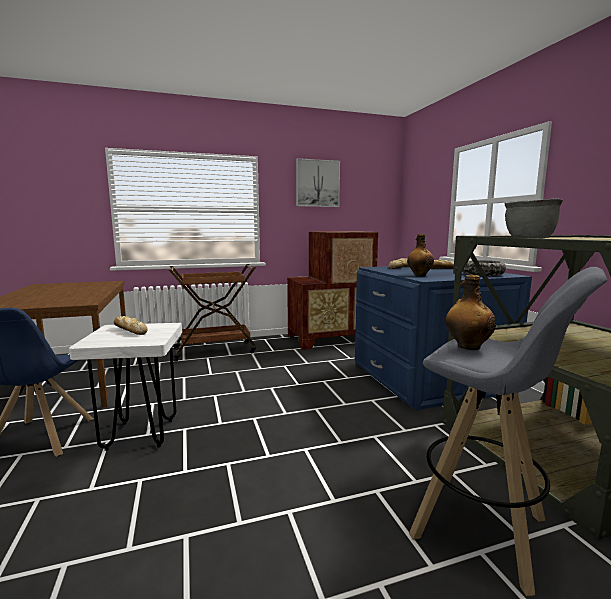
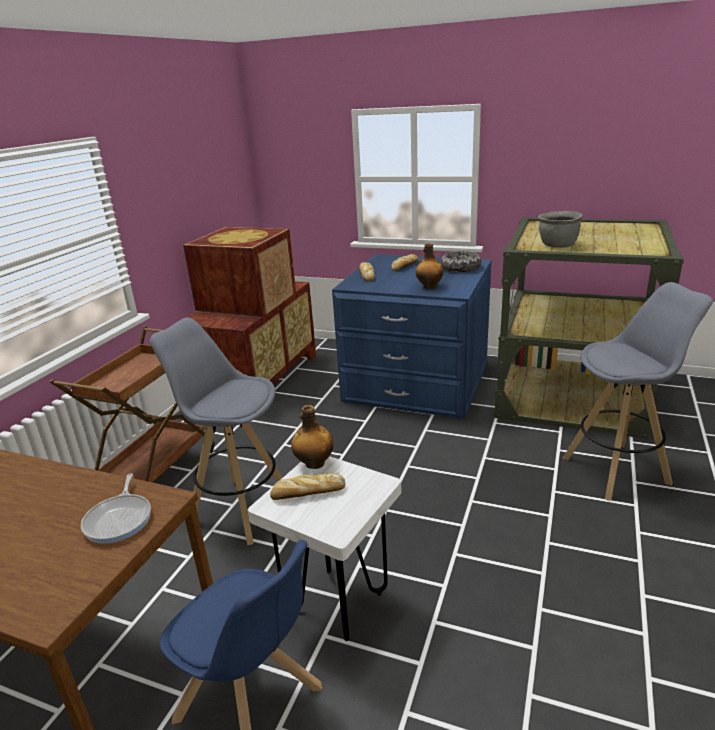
camera: 50 degrees left, 15 degrees up
picture [296,158,340,207] -> none
bottle [446,275,496,350] -> bottle moved to [291,405,334,469]
none -> frying pan [81,473,151,544]
none -> grey stool [150,318,282,545]

